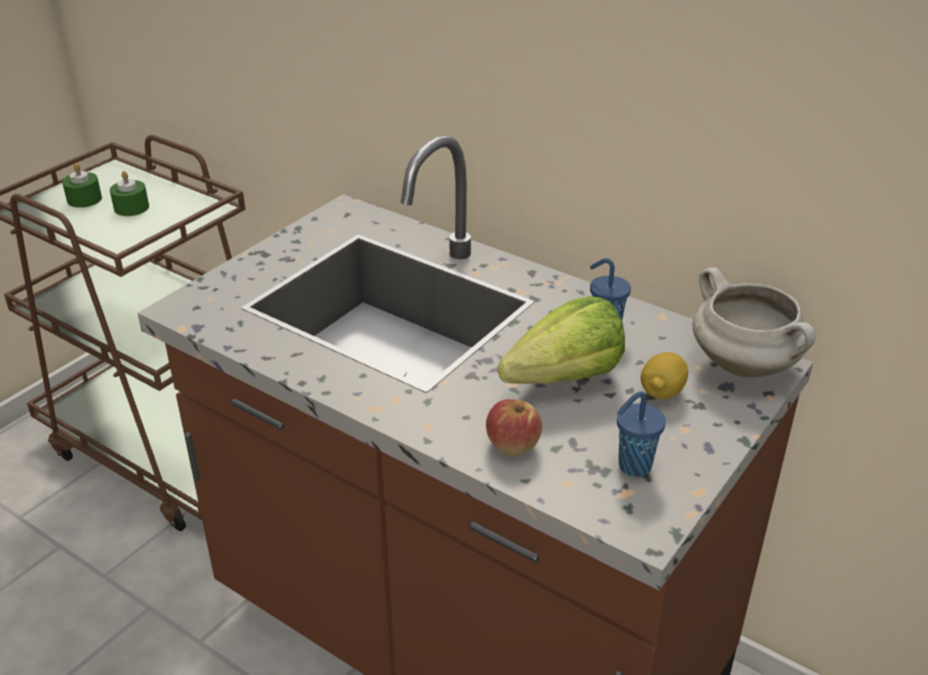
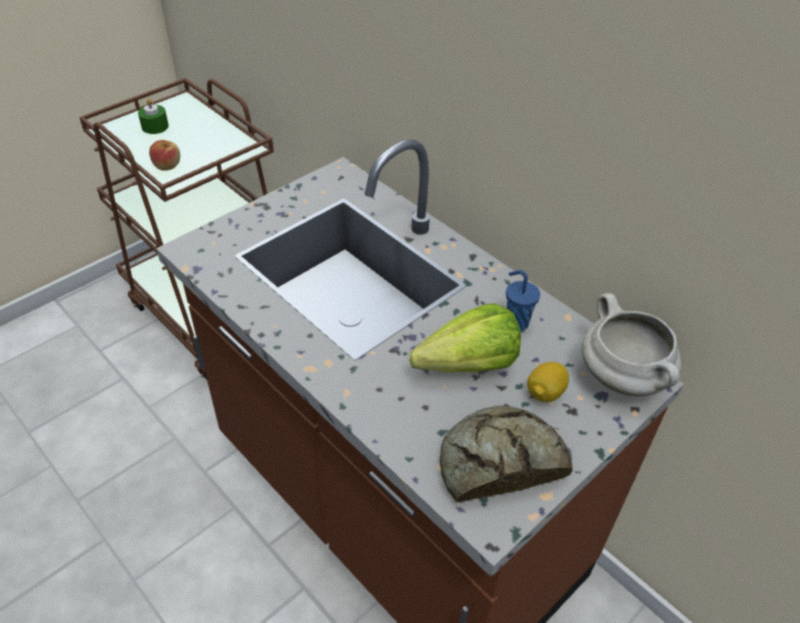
camera: 10 degrees right, 10 degrees up
green candle [110,171,149,216] -> none
apple [486,399,542,456] -> apple moved to [149,140,180,171]
blue cup [617,391,666,477] -> bread [440,406,573,502]

